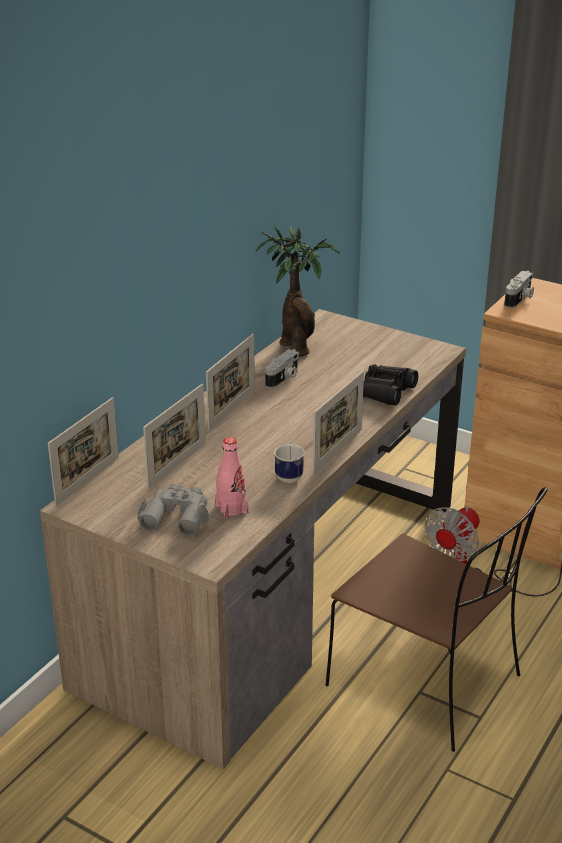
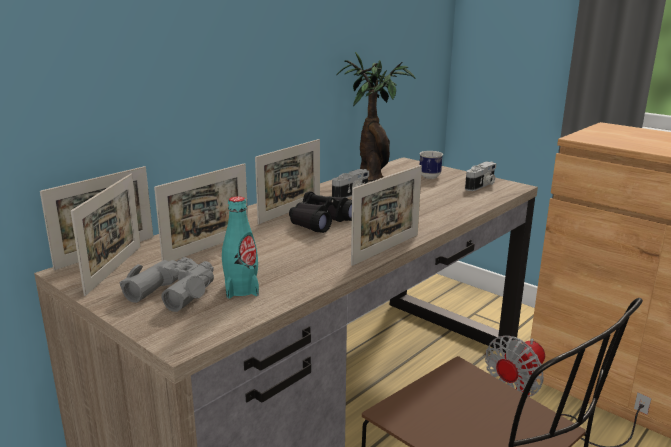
camera: 10 degrees right, 10 degrees down
pink bottle [215,437,249,519] -> turquoise bottle [222,196,259,299]
mug [274,444,304,483] -> mug moved to [419,151,443,179]
black binoculars [363,364,418,405] -> black binoculars moved to [289,191,352,233]
camera [504,271,534,308] -> camera moved to [465,161,497,191]
none -> picture frame [71,174,141,296]

